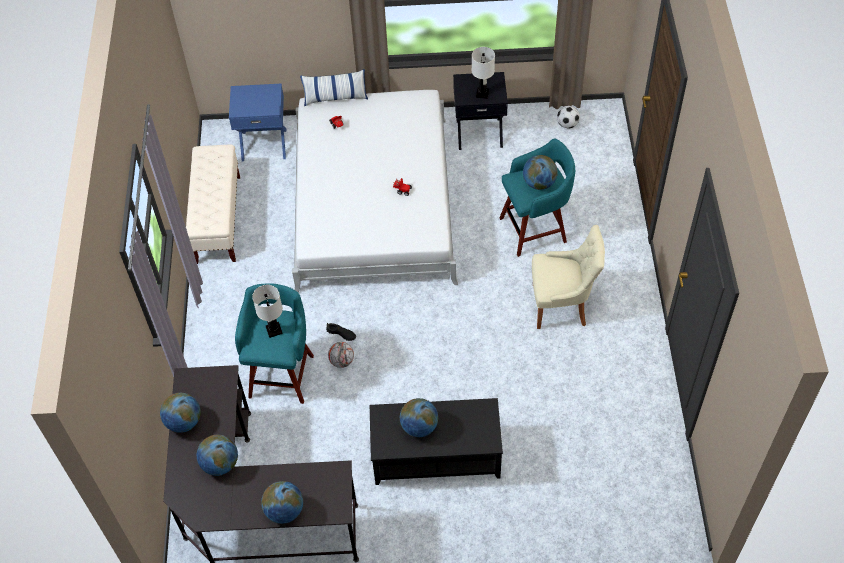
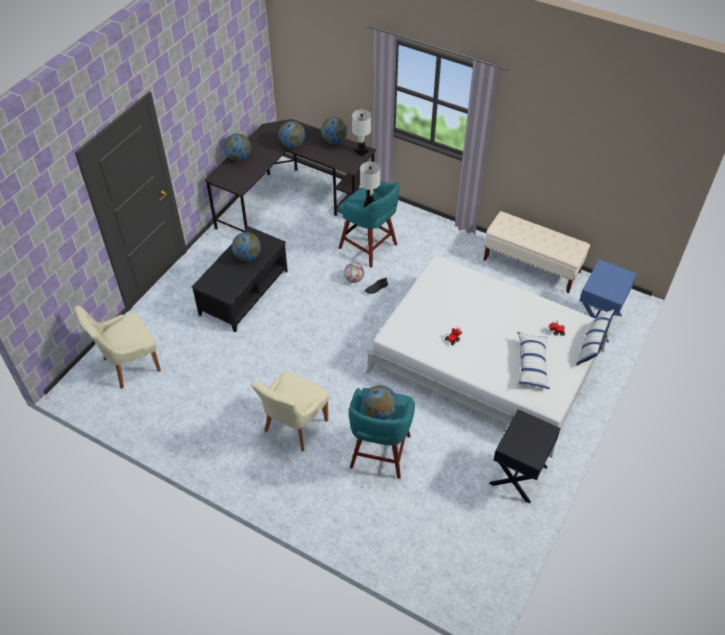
camera: 120 degrees right, 5 degrees down
white table lamp [472,47,495,99] -> white table lamp moved to [352,110,371,156]
football [557,106,580,128] -> none
none -> beige chair [75,306,161,389]
none -> pillow [517,332,550,389]

